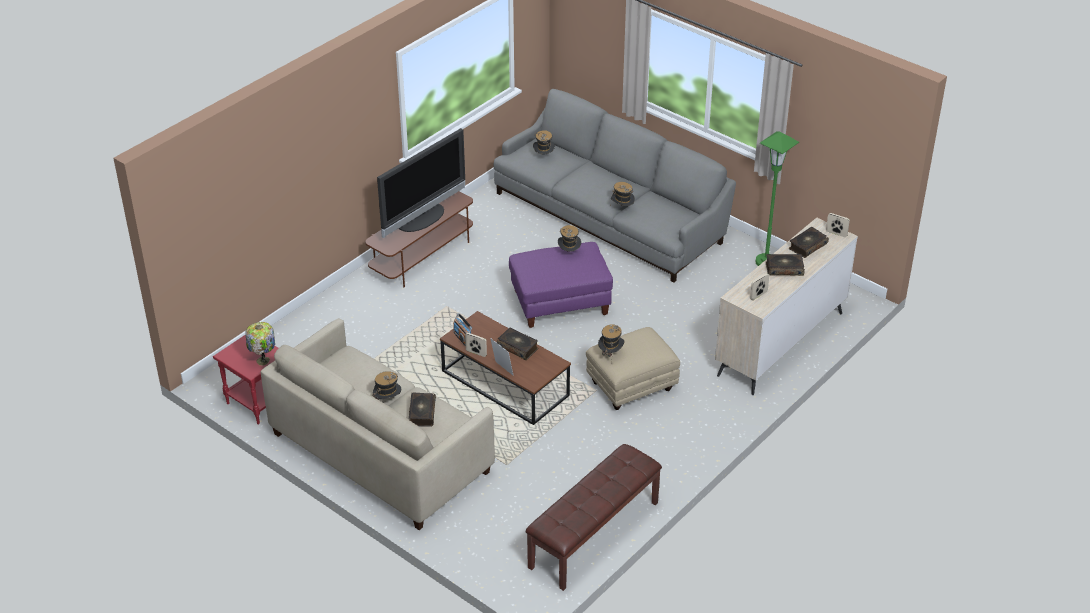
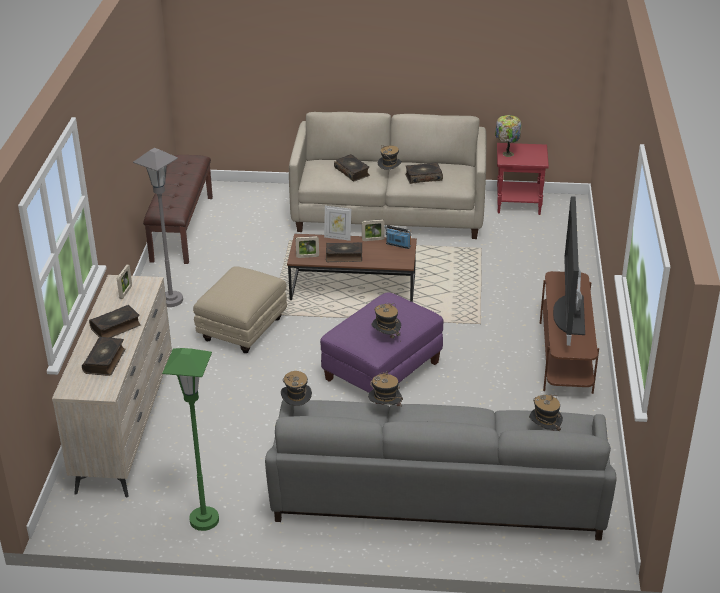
camera: 145 degrees right, 5 degrees down
hat [598,324,624,363] -> hat moved to [281,371,312,406]
picture frame [826,213,850,237] -> picture frame moved to [296,236,319,258]
none -> grey floor lamp [133,148,183,307]
none -> book [405,162,443,184]

